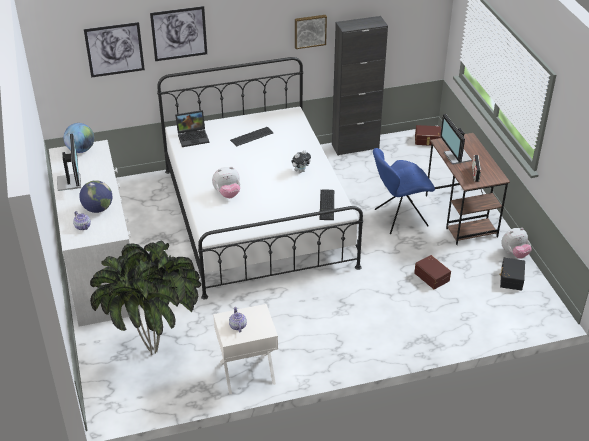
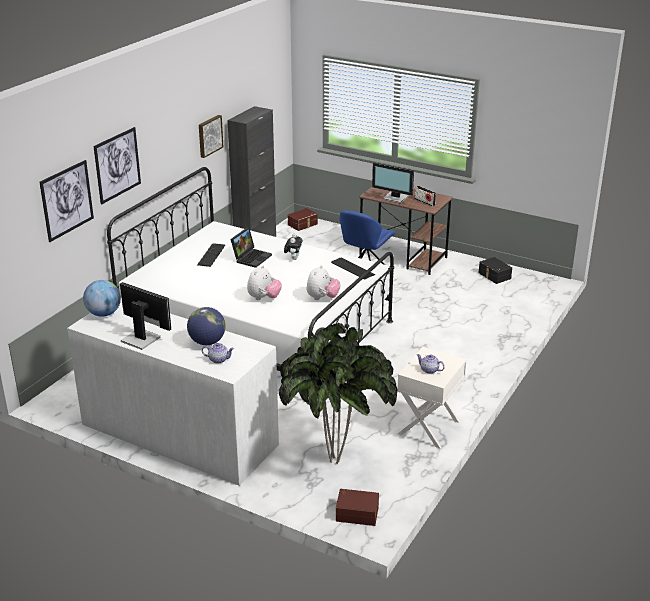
camera: 45 degrees left, 10 degrees down
laptop [175,110,209,147] -> laptop moved to [230,227,272,268]
brown storage box [414,255,451,290] -> brown storage box moved to [336,489,379,526]
plush toy [501,228,532,259] -> plush toy moved to [307,265,341,300]

